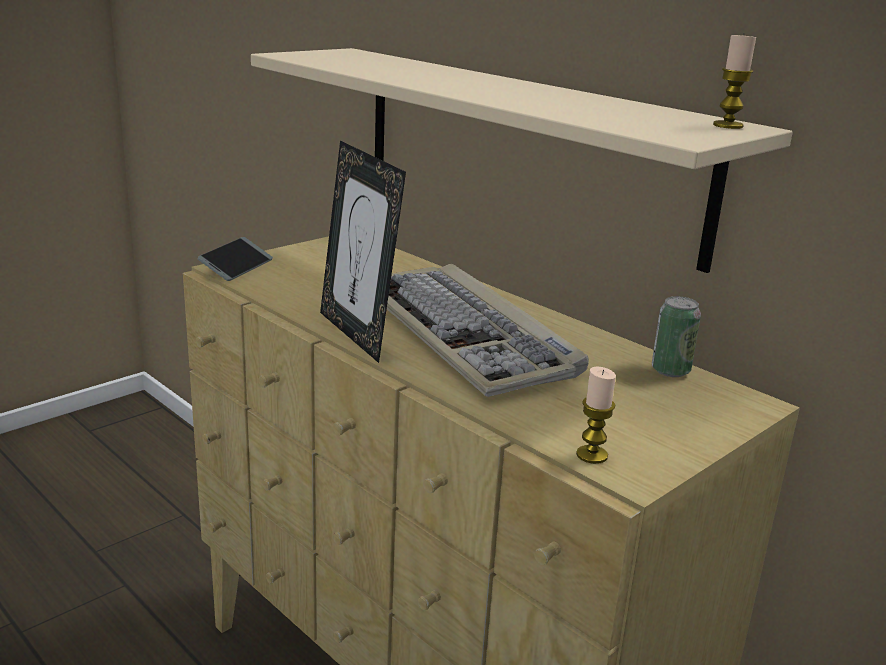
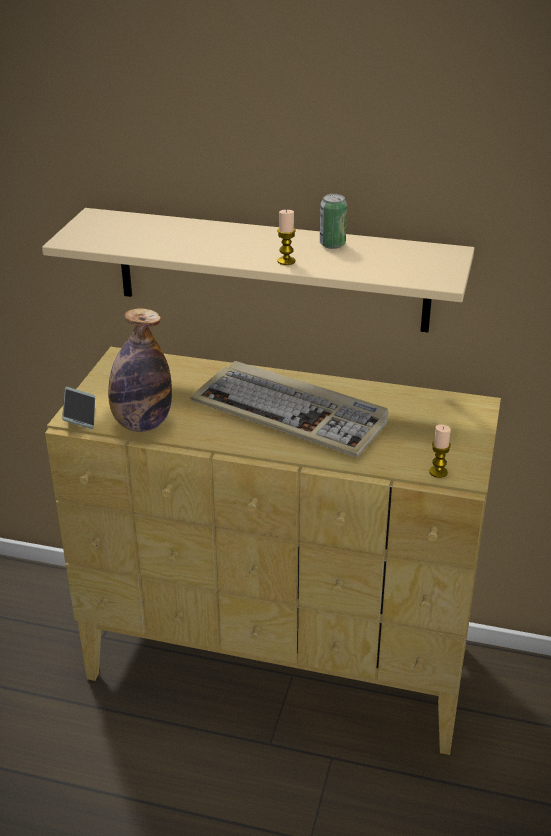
camera: 30 degrees left, 10 degrees up
picture frame [320,141,406,363] -> none
can [652,296,701,377] -> can moved to [320,194,347,249]
candle [713,34,756,129] -> candle moved to [277,210,296,265]
none -> bottle [108,308,172,432]

